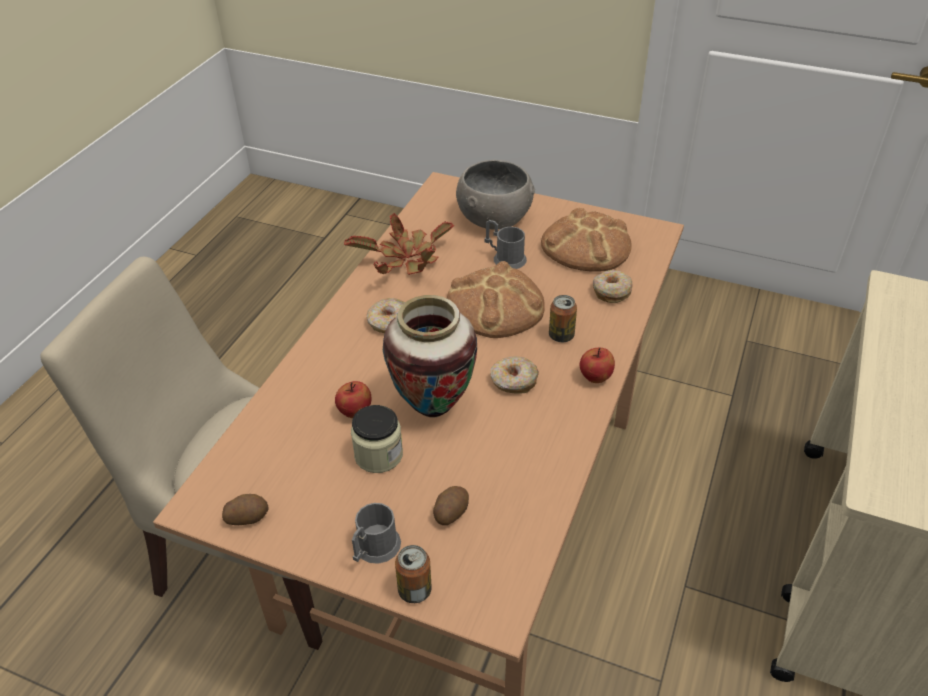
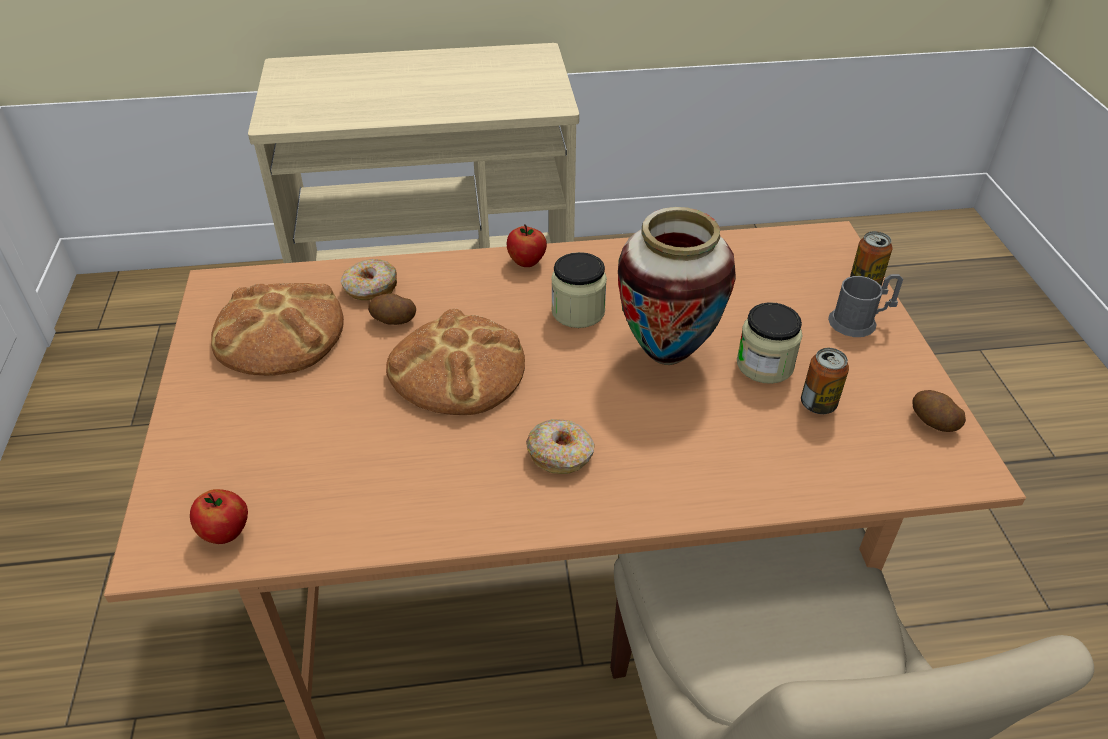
camera: 120 degrees left, 0 degrees up
apple [335,381,372,418] -> apple moved to [190,489,248,544]
potted plant [344,213,454,275] -> none
potato [433,486,469,525] -> potato moved to [368,293,416,325]
grey bowl [456,160,535,230] -> none
grey mug [485,220,527,269] -> none
donut [490,356,539,394] -> jar [551,252,607,328]
can [549,295,577,342] -> can moved to [801,348,849,414]

